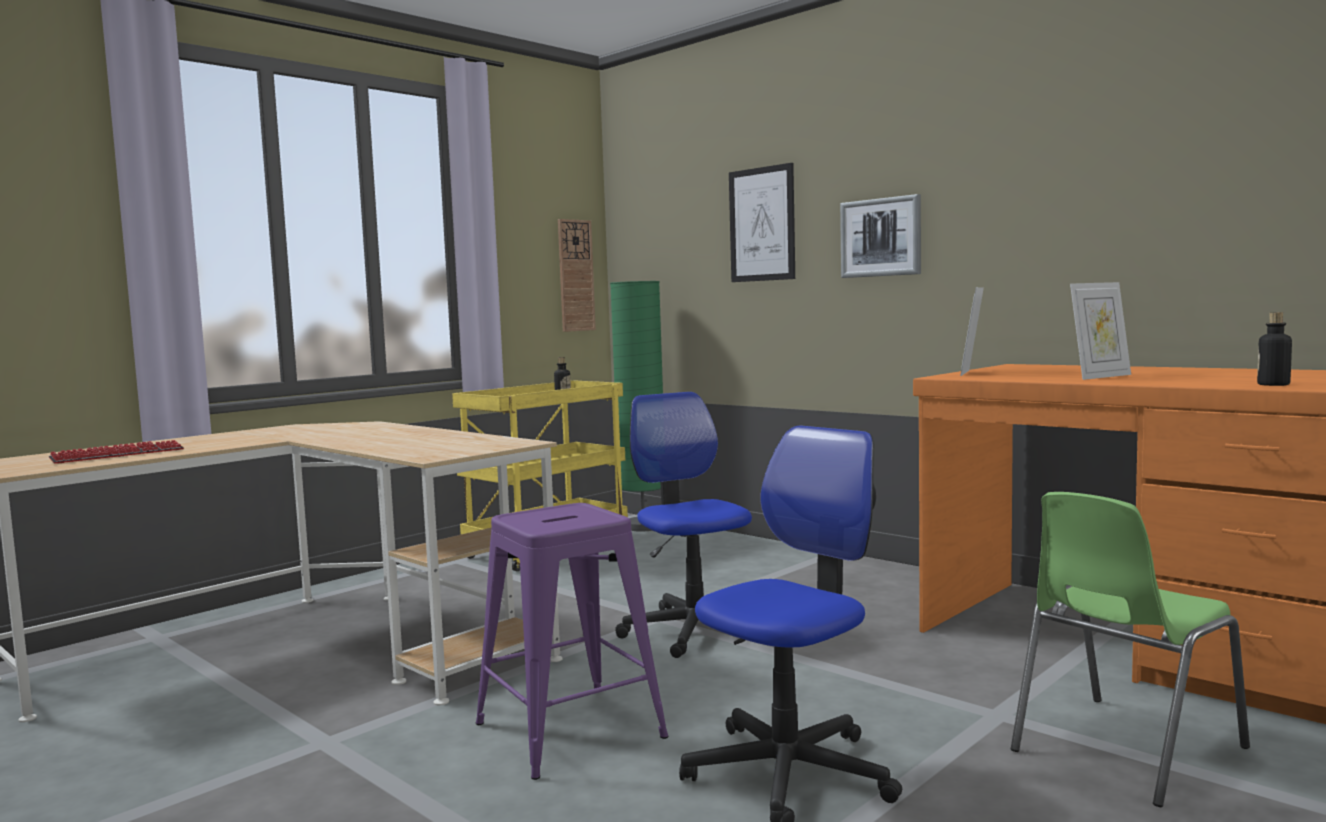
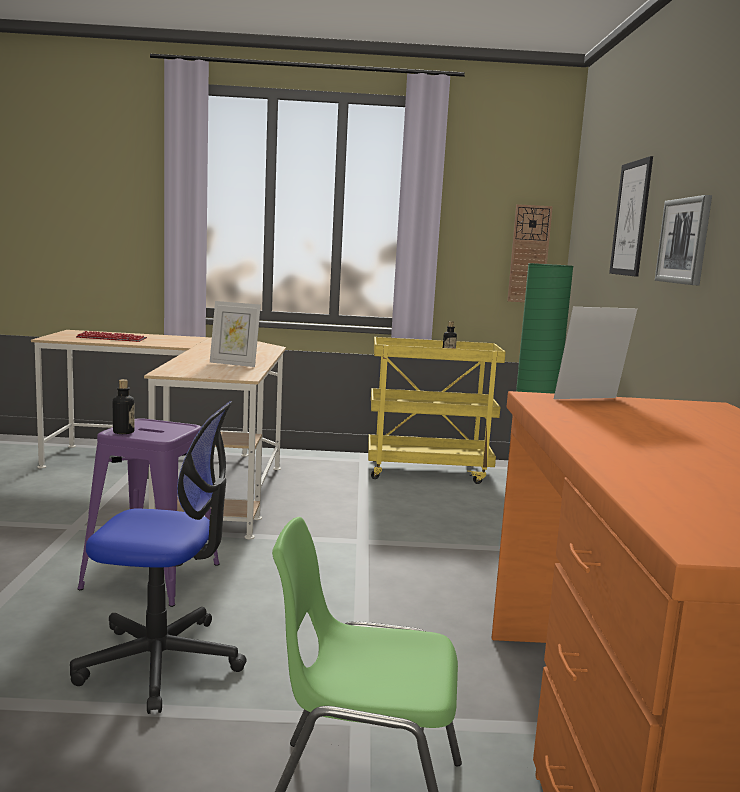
camera: 45 degrees right, 5 degrees up
office chair [615,392,752,658] -> none
picture frame [1070,282,1131,380] -> picture frame moved to [210,301,261,367]
bottle [1257,312,1292,386] -> bottle moved to [113,379,135,434]

